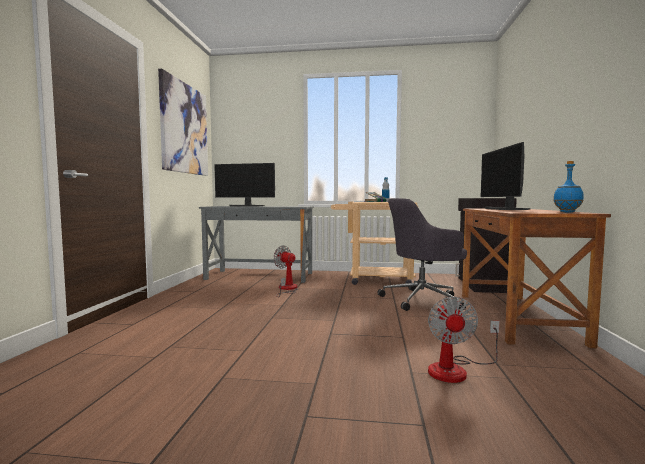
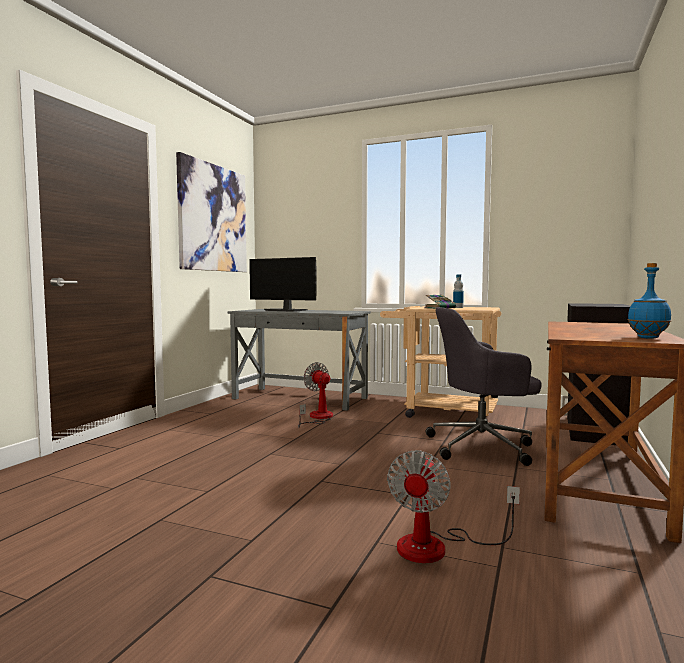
camera: 15 degrees right, 0 degrees up
monitor [481,142,531,210] -> none

